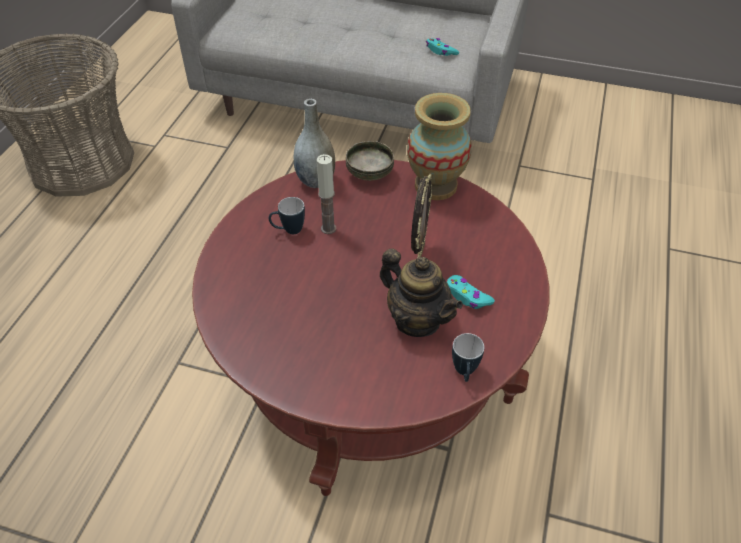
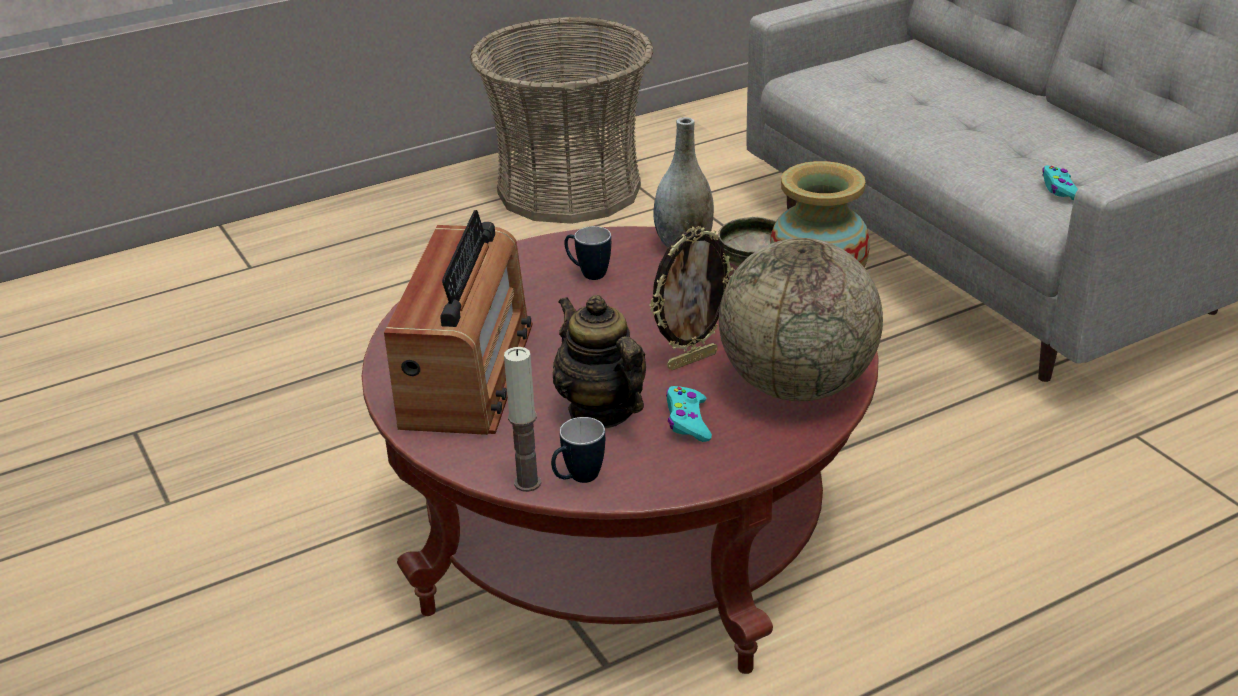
camera: 45 degrees right, 15 degrees down
candle [317,154,336,234] -> candle moved to [504,347,541,492]
teapot [380,248,463,337] -> teapot turned 150 degrees clockwise [553,295,646,429]
none -> radio [384,210,533,435]
none -> globe [719,238,883,401]

